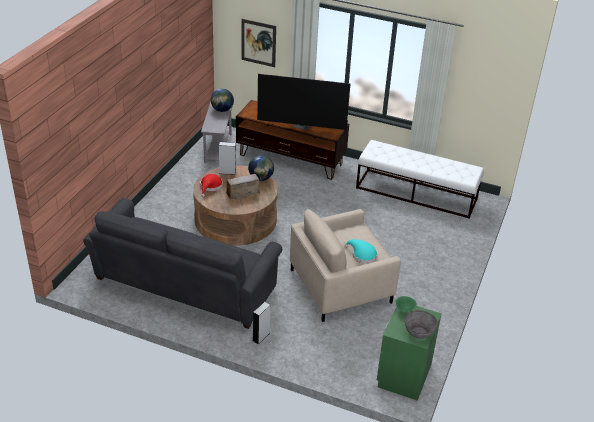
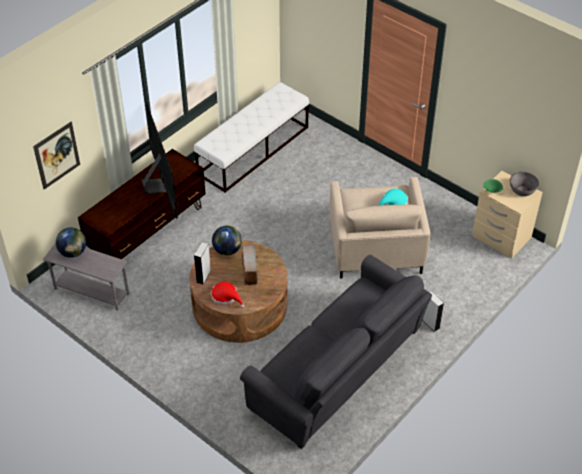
camera: 70 degrees left, 10 degrees up
television [257,74,350,130] -> television turned 45 degrees counterclockwise [141,102,178,218]
green nightstand [377,306,442,401] -> beige nightstand [473,171,543,259]

